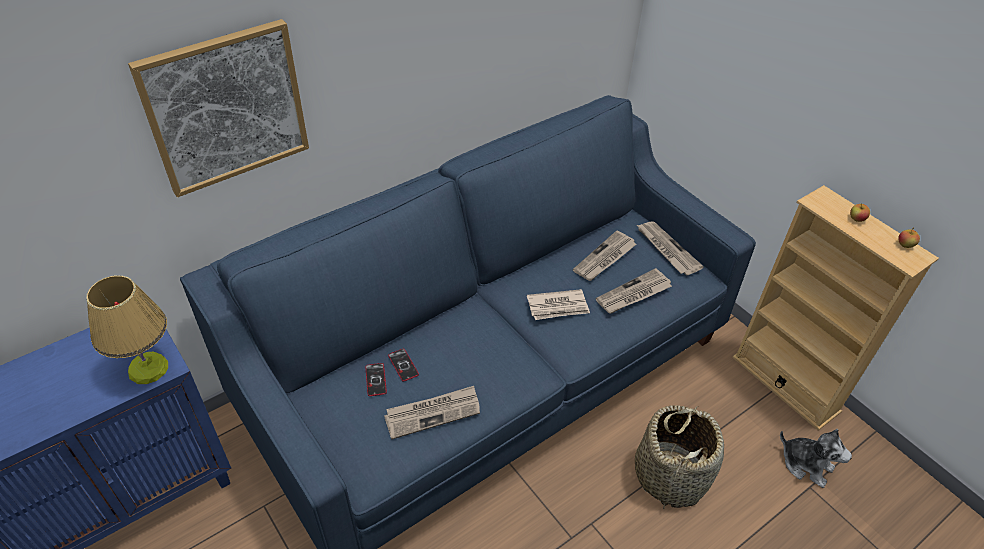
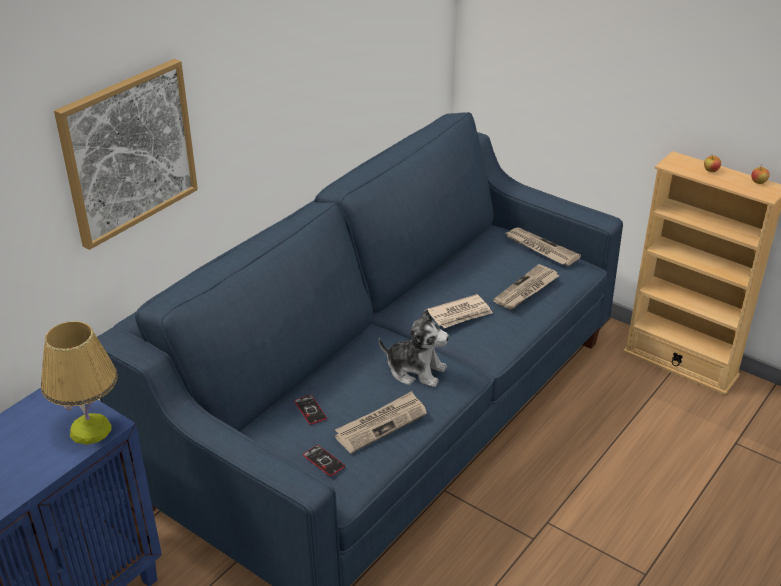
camera: 15 degrees left, 10 degrees down
phone [388,349,419,382] -> phone moved to [303,445,345,476]
newspaper [573,231,636,281] -> none
basket [635,405,724,509] -> none
plush toy [780,429,852,488] -> plush toy moved to [379,309,449,387]

